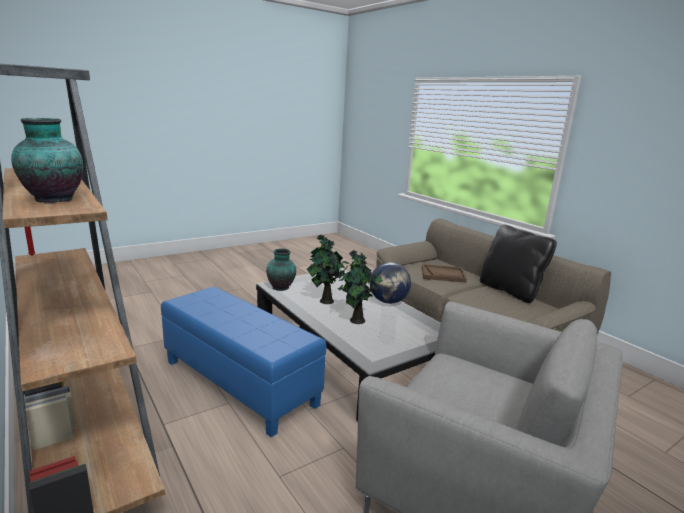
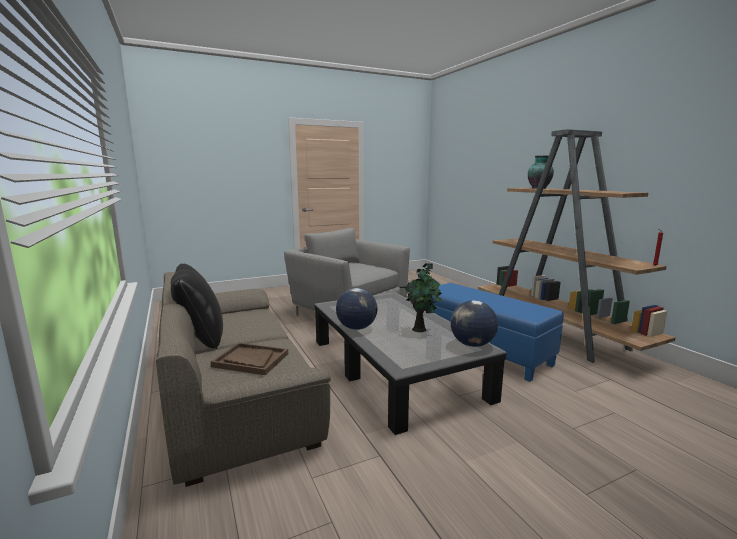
camera: 170 degrees left, 5 degrees down
vase [266,248,296,291] -> globe [451,300,498,347]
potted plant [337,250,383,324] -> none

